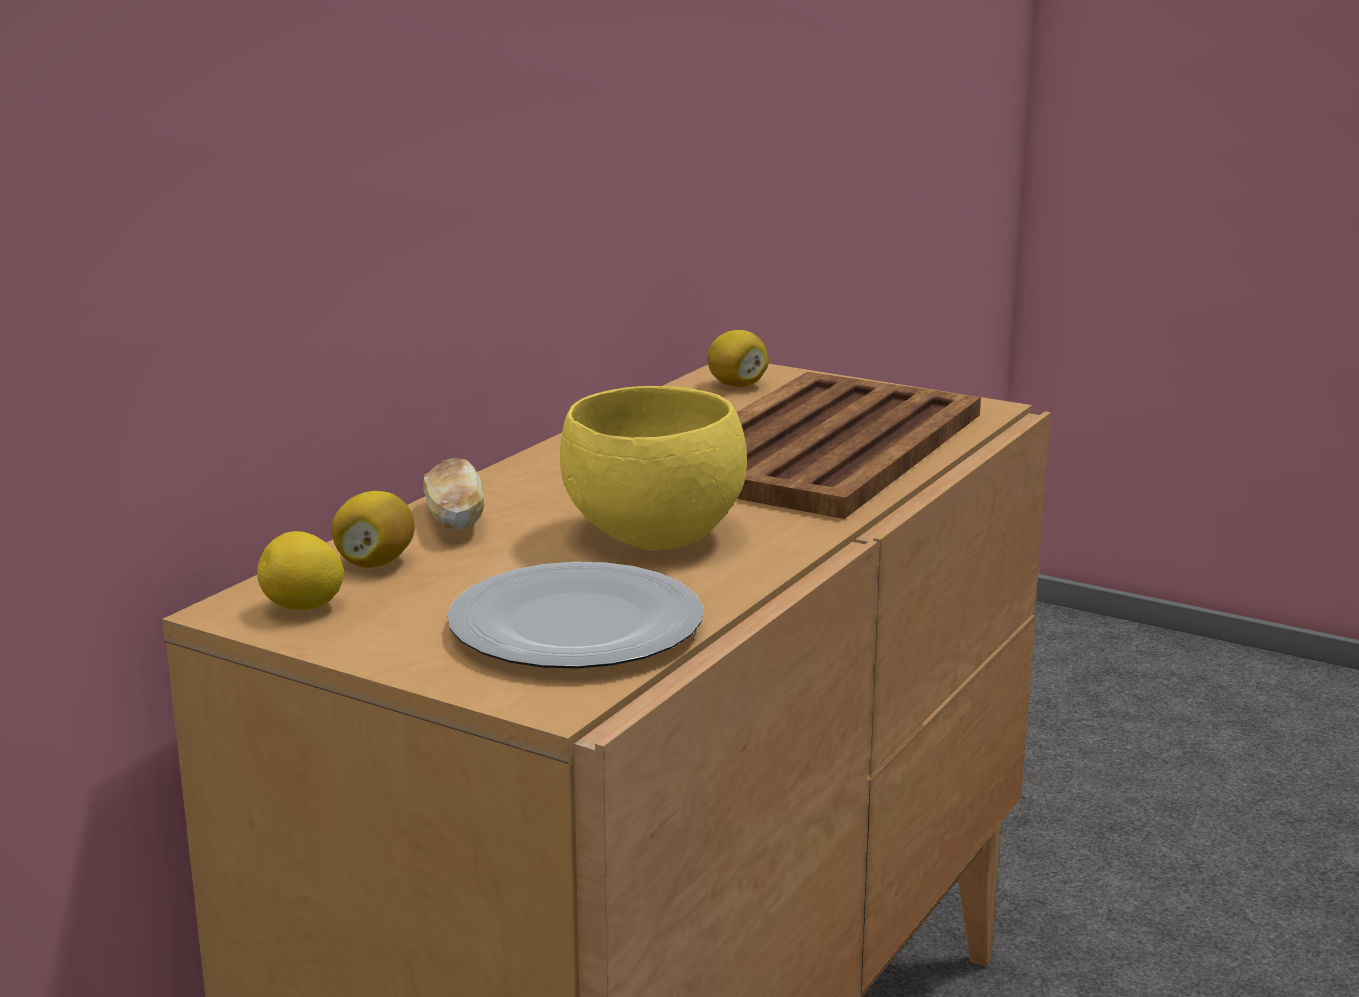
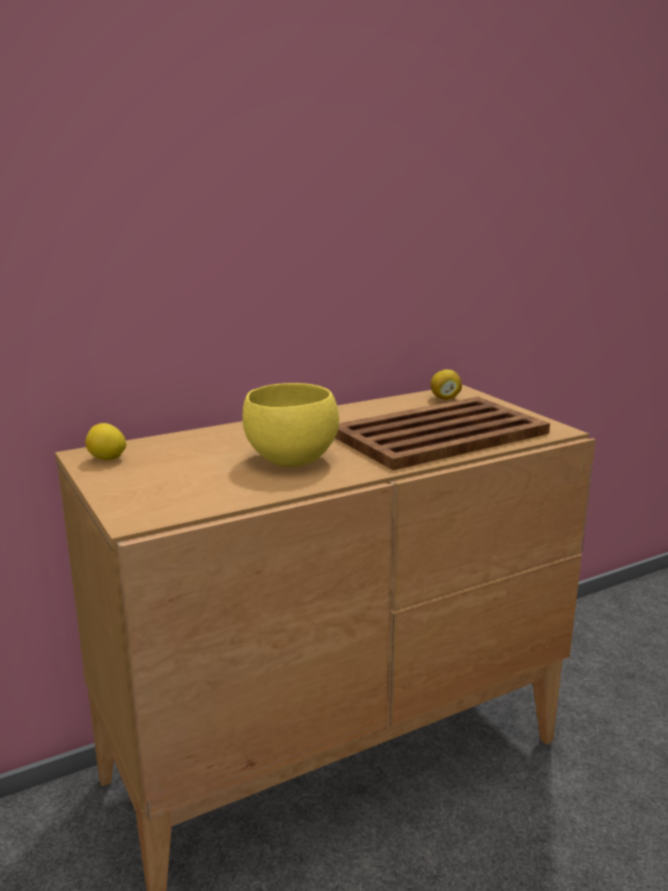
camera: 30 degrees right, 0 degrees up
lemon [331,491,415,568] -> none
bread [423,458,484,530] -> none
plate [447,562,703,669] -> none

